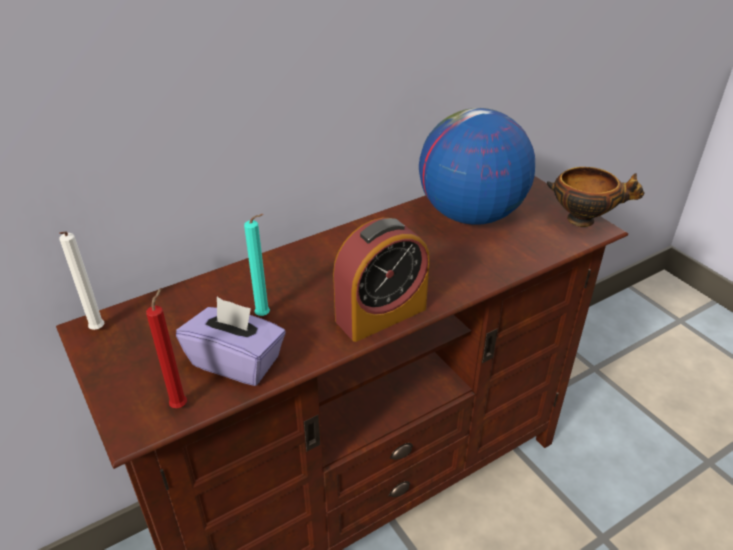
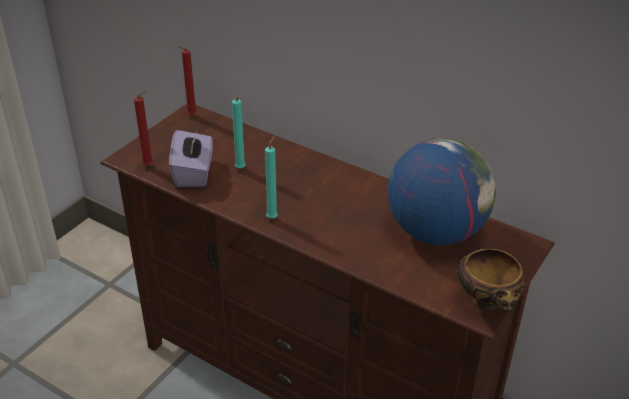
camera: 65 degrees right, 0 degrees up
white candle [59,231,104,330] -> red candle [177,46,197,116]
alarm clock [333,218,430,342] -> turquoise candle [265,136,278,219]

